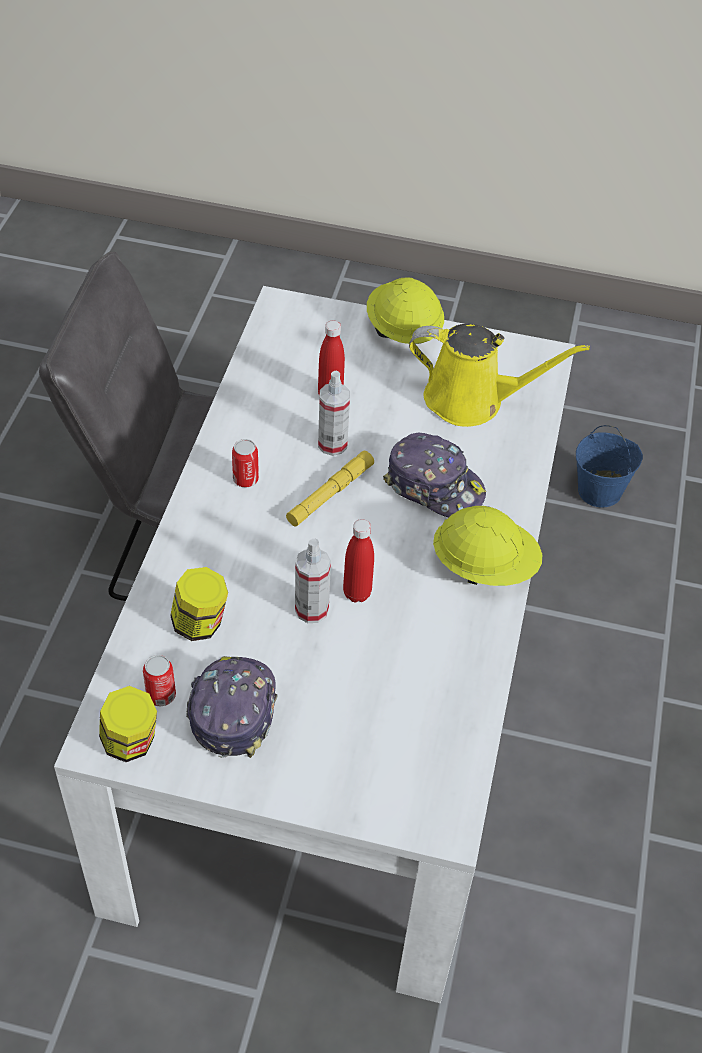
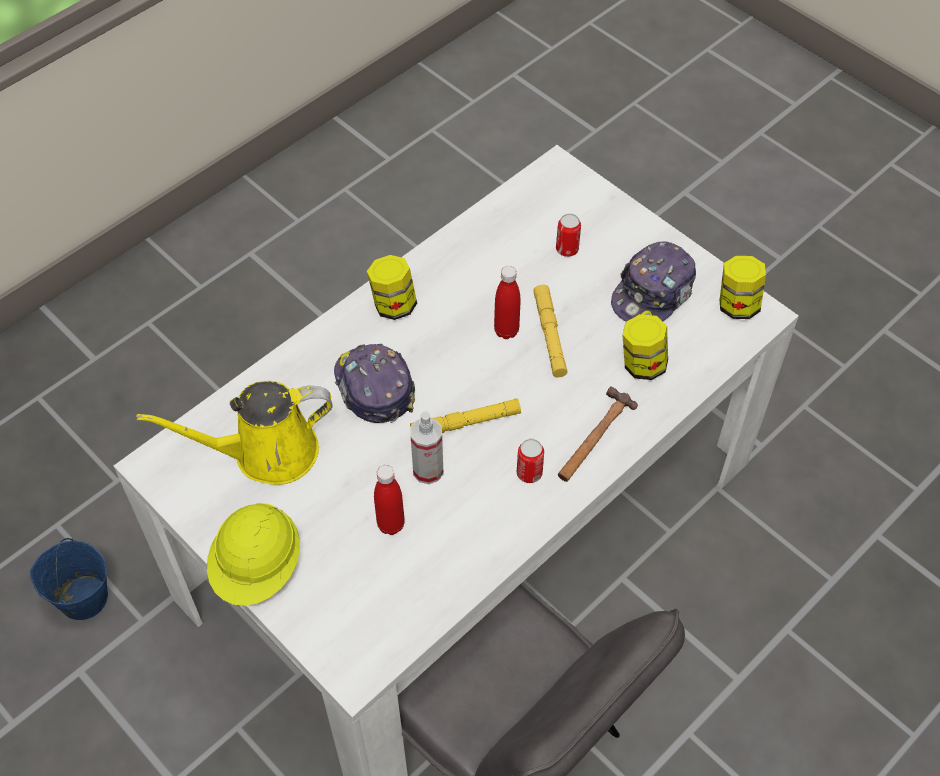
camera: 145 degrees left, 5 degrees up
can [143,655,176,706] -> can moved to [556,213,581,257]
spray bottle [295,539,331,623] -> yellow flashlight [533,285,568,377]
yellow watering can [409,324,590,427] -> yellow watering can turned 60 degrees counterclockwise [137,381,333,485]
yellow hard hat [433,506,542,586] -> jar [367,255,417,320]
none -> hammer [558,387,638,482]

